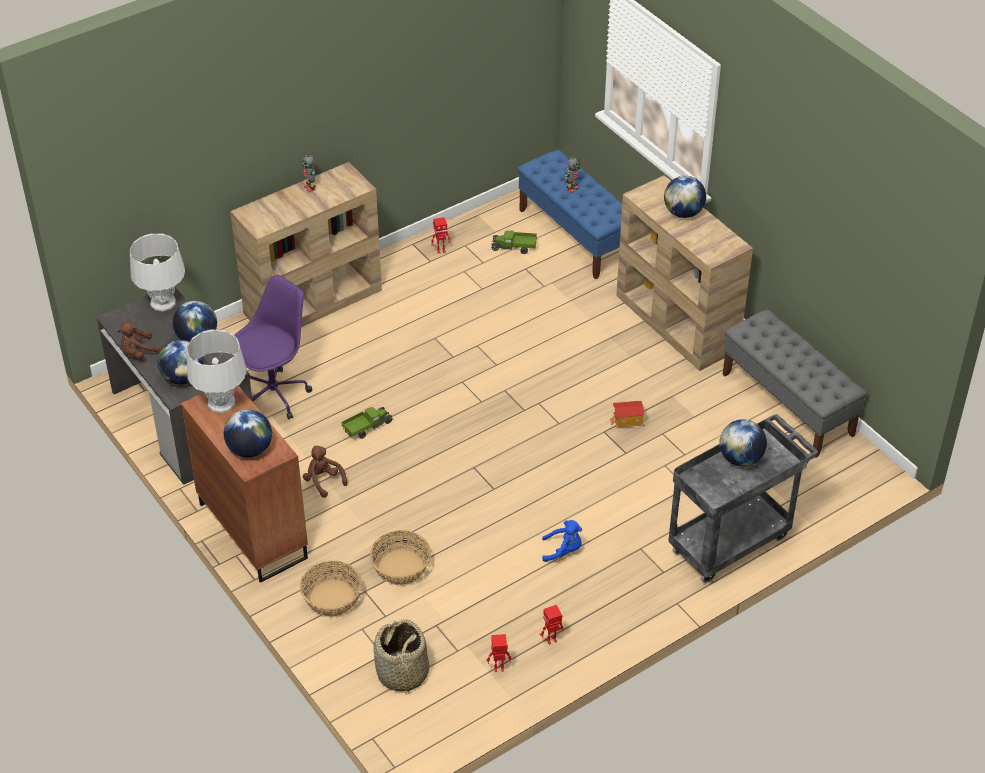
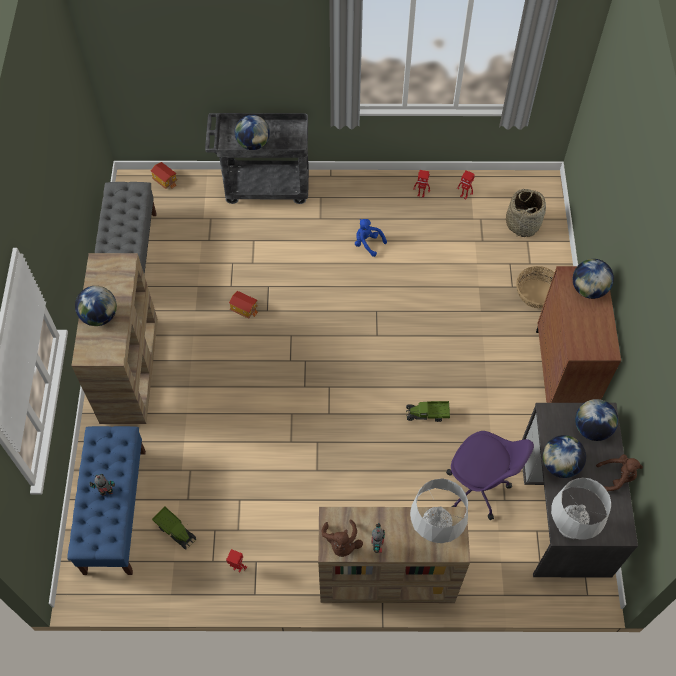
camera: 145 degrees left, 15 degrees up
grey table lamp [187,329,246,413] -> grey table lamp moved to [410,479,468,543]
purple office chair [234,275,312,419] -> purple office chair turned 135 degrees counterclockwise [446,431,534,520]
brown plush toy [303,445,347,498] -> brown plush toy moved to [322,519,363,557]
basket [370,530,431,585] -> none
none -> toy house [150,162,178,189]

